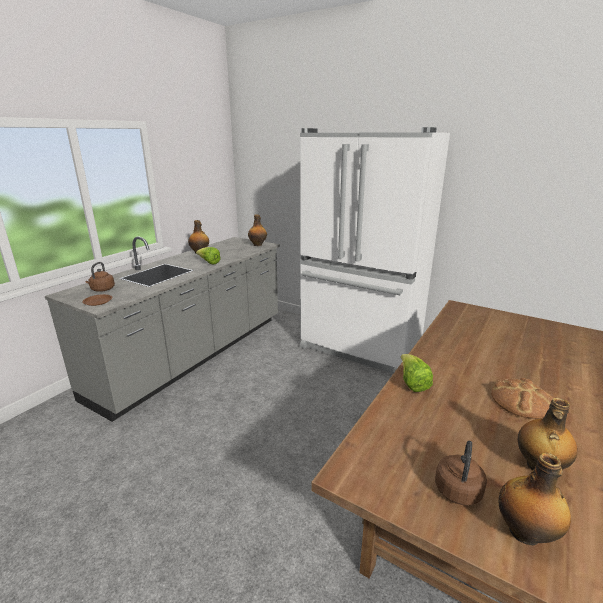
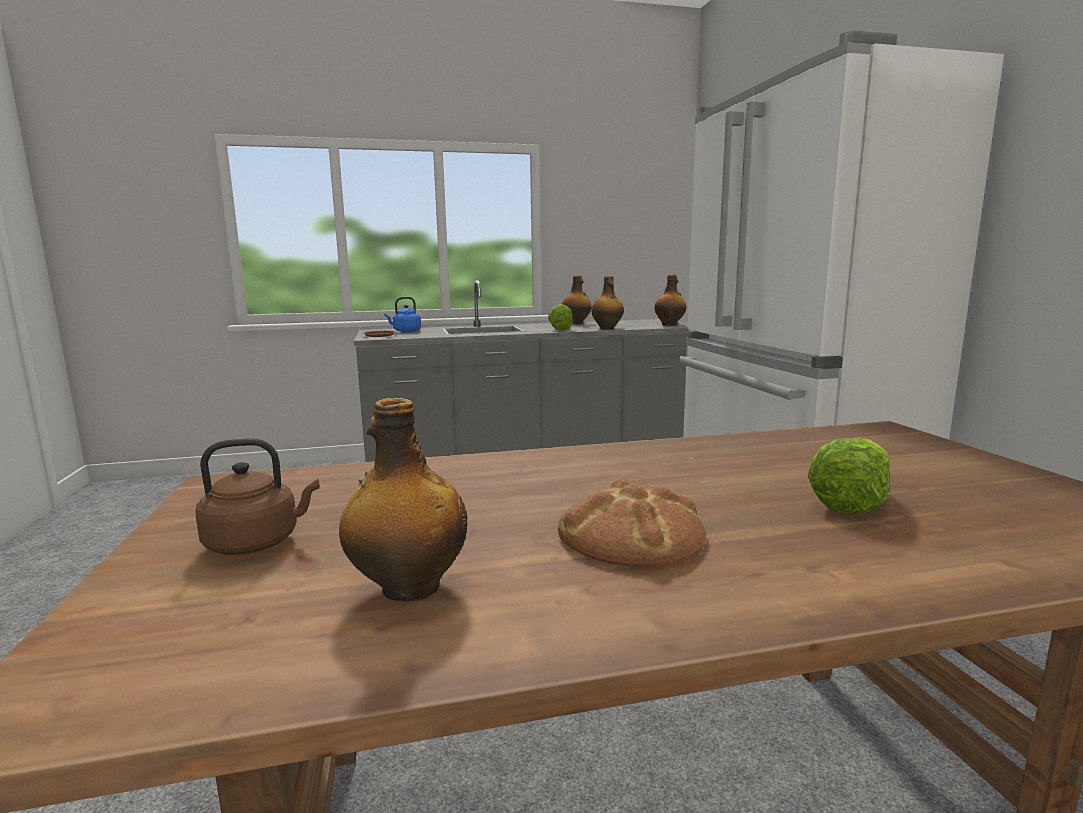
camera: 45 degrees right, 10 degrees down
brown kettle [85,262,115,292] -> blue kettle [384,297,421,332]
lettuce [401,354,433,392] -> lettuce moved to [808,438,890,514]
bottle [498,453,571,546] -> bottle moved to [591,276,624,330]

